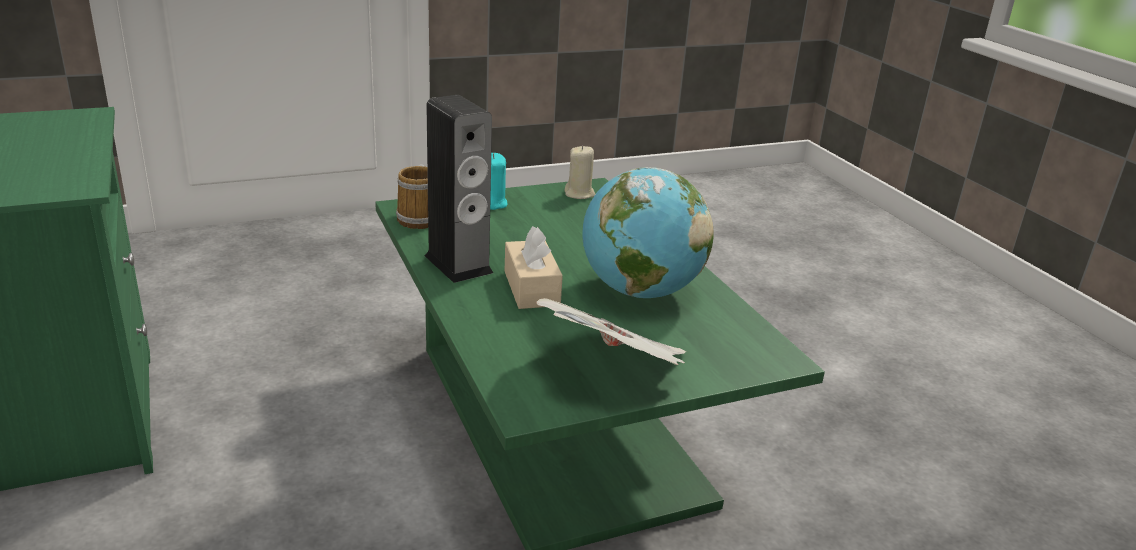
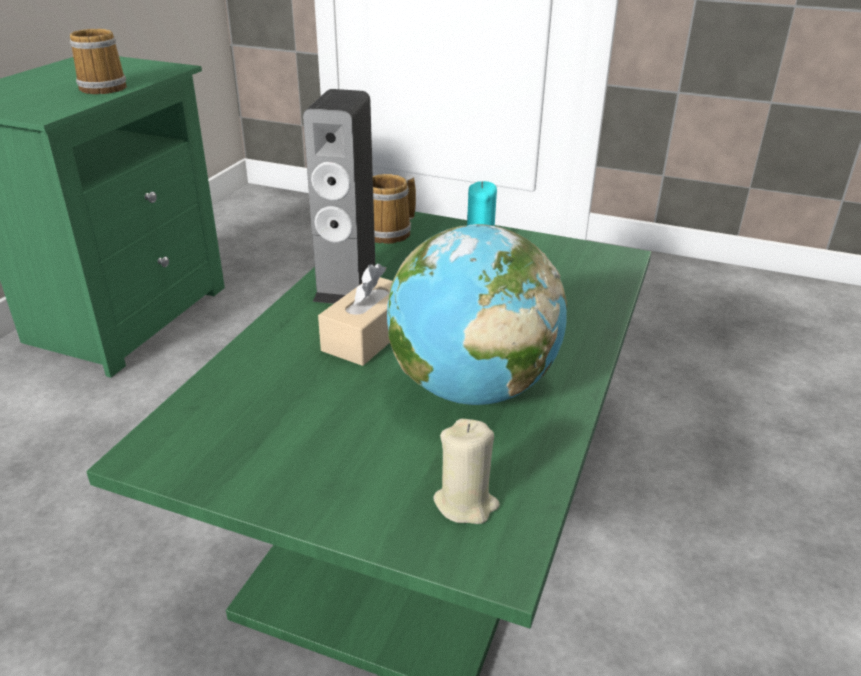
camera: 45 degrees right, 5 degrees up
newspaper [536,298,686,366] -> none
beige candle [565,145,595,199] -> beige candle moved to [433,419,500,524]
none -> mug [70,29,127,94]

